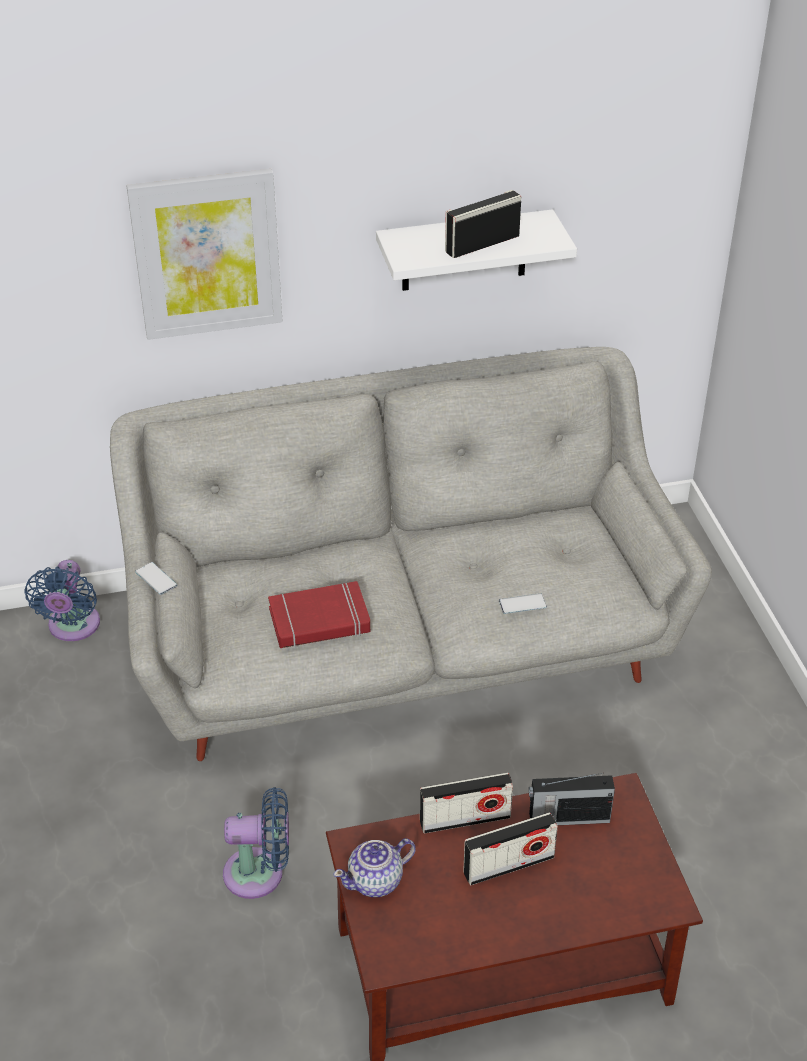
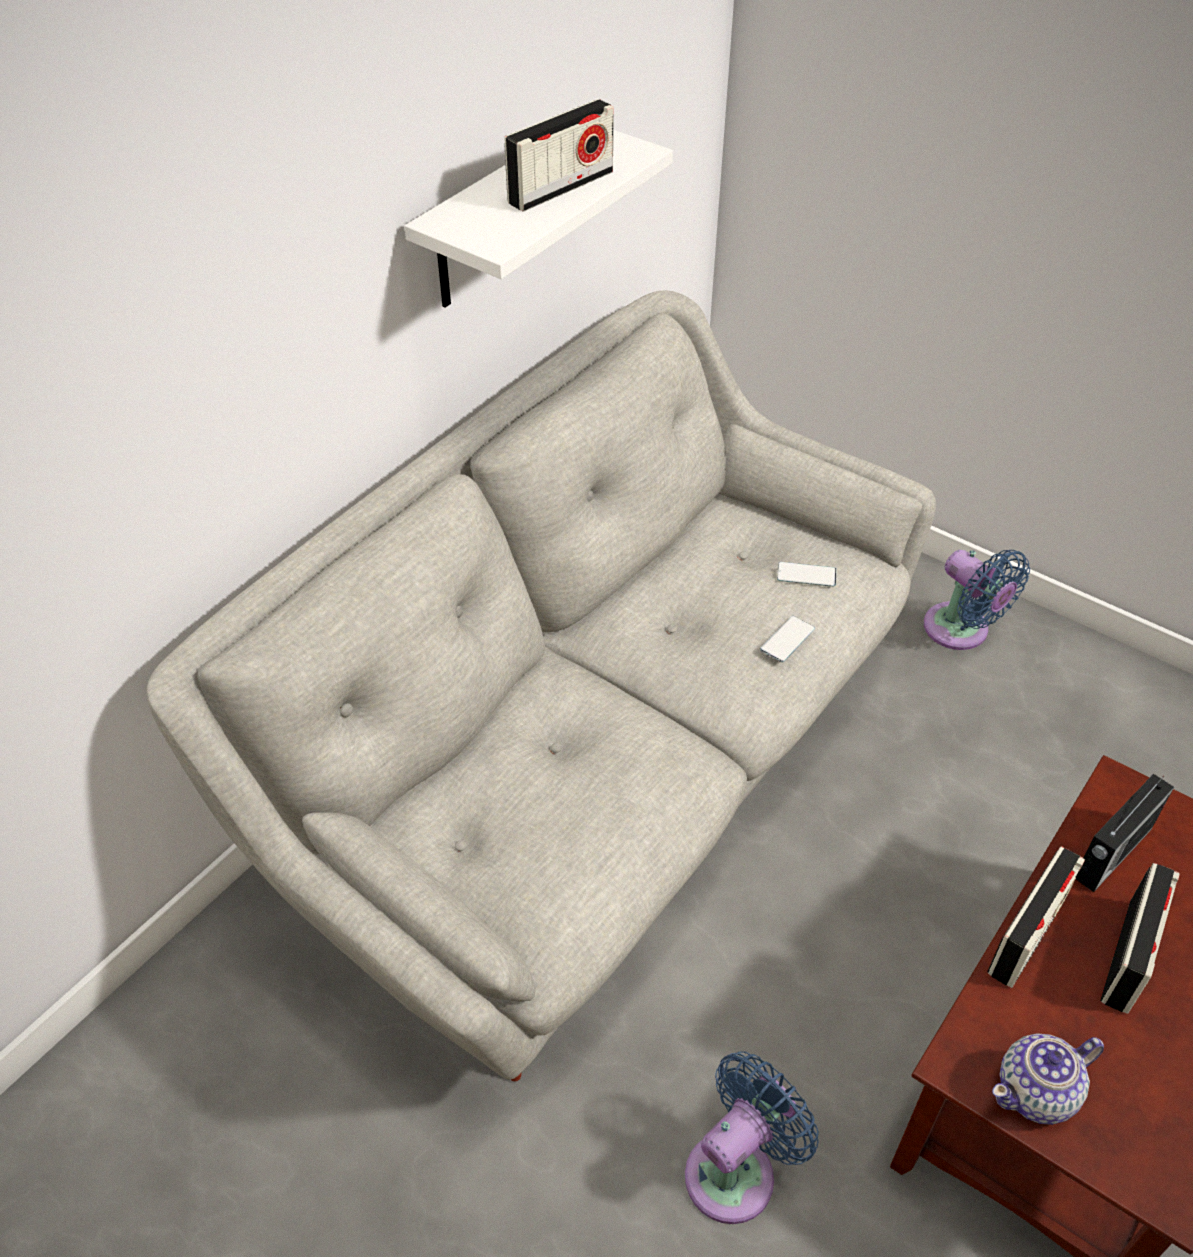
camera: 40 degrees left, 5 degrees up
blue fan [24,560,100,641] -> blue fan moved to [924,550,1030,650]
picture [127,169,283,340] -> none
phone [135,562,177,595] -> phone moved to [777,562,837,587]
red book [268,581,370,648] -> none
teapot [333,838,416,897] -> teapot turned 45 degrees clockwise [992,1034,1104,1125]
radio [445,190,521,258] -> radio turned 150 degrees counterclockwise [504,99,614,211]

